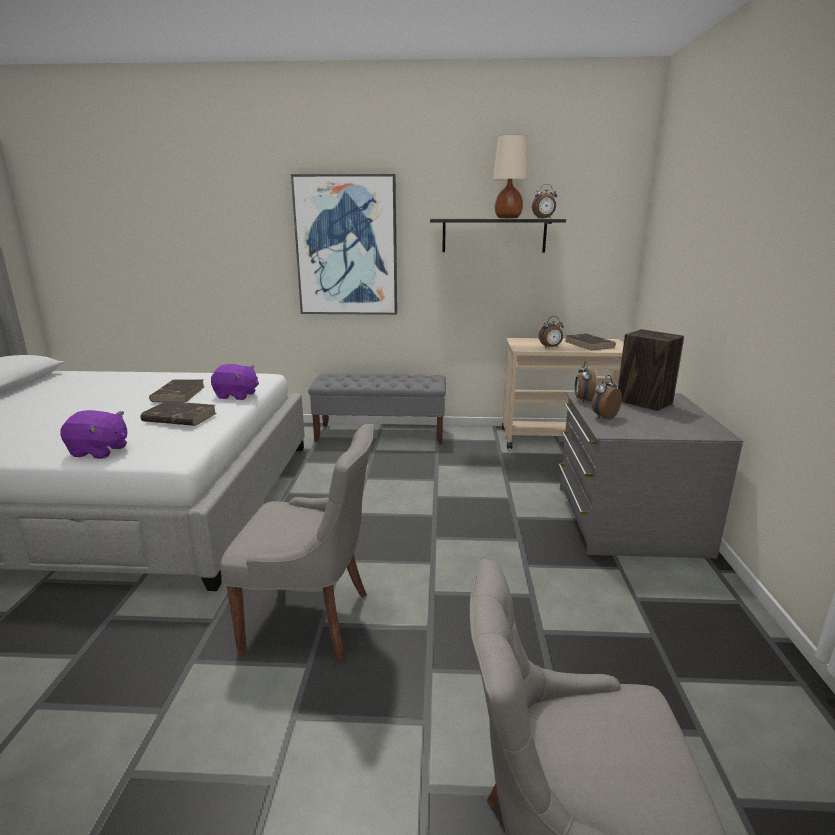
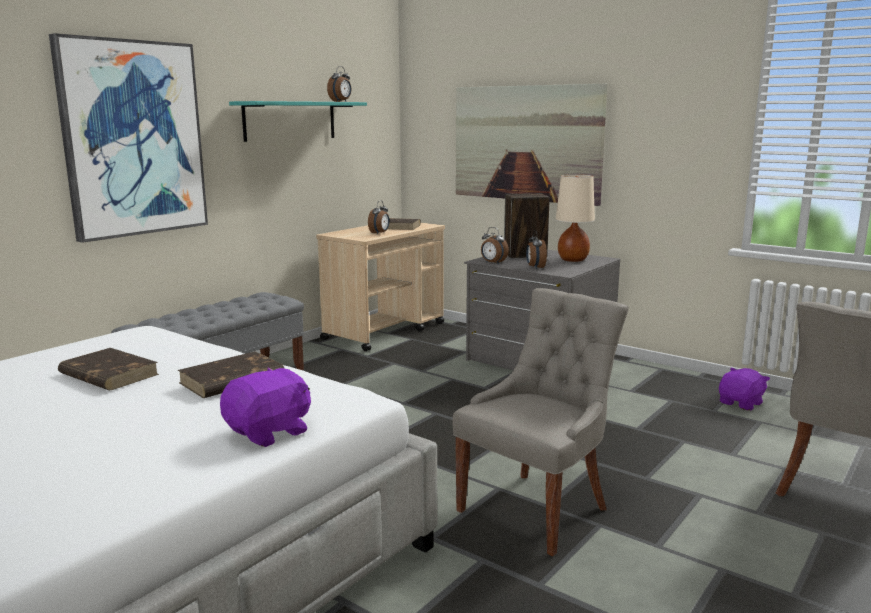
camera: 55 degrees left, 5 degrees down
purple plush toy [211,364,259,400] -> purple plush toy moved to [719,368,770,411]
black shelf [430,219,566,253] -> turquoise shelf [229,101,367,142]
beige table lamp [493,134,528,219] -> beige table lamp moved to [556,174,595,262]
none -> picture [456,83,607,206]

